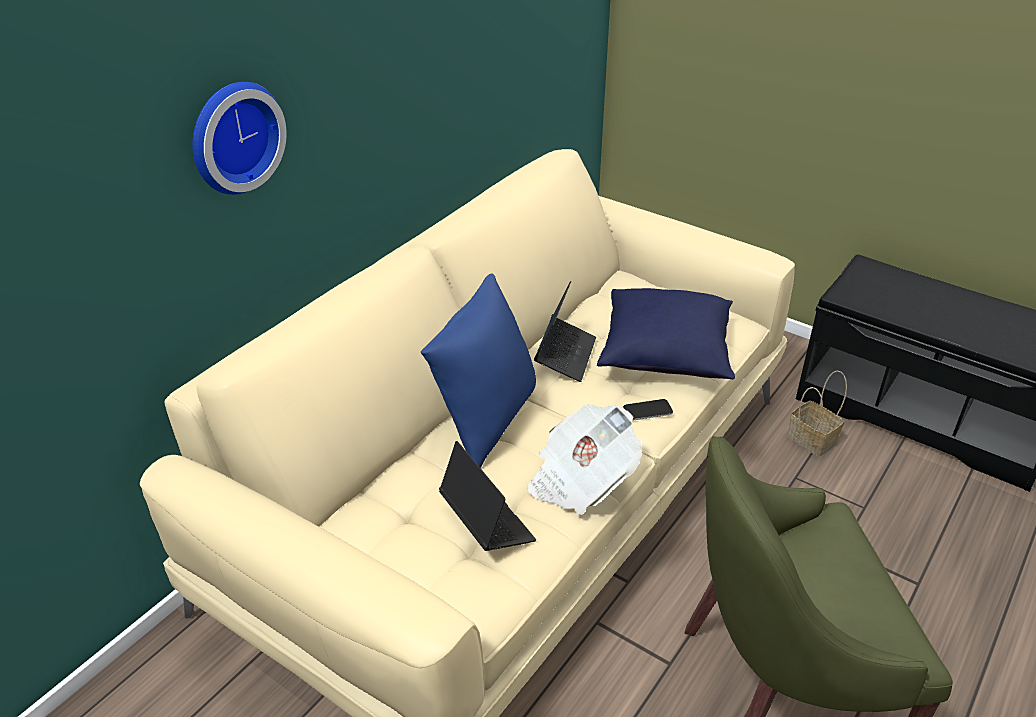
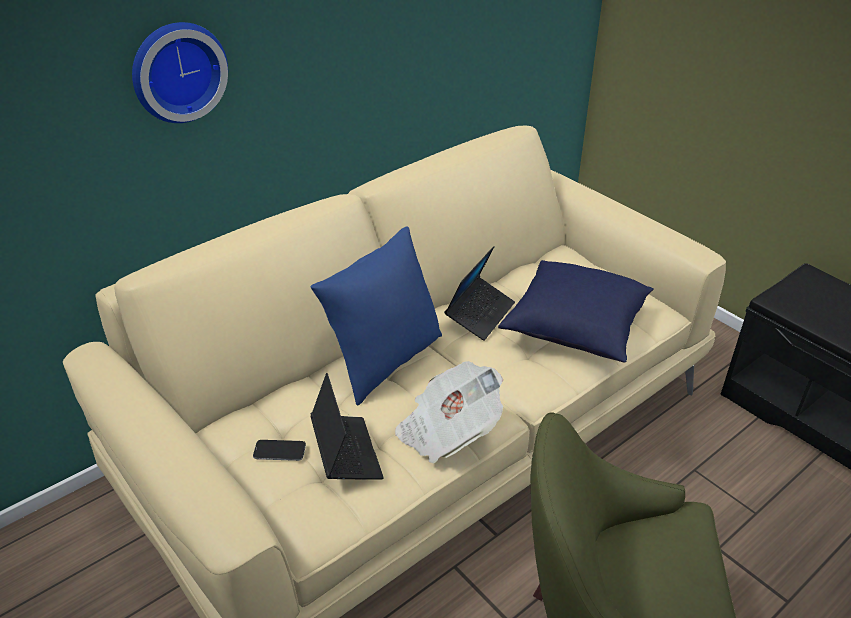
camera: 15 degrees right, 0 degrees up
phone [623,399,673,421] -> phone moved to [253,440,306,461]
basket [788,370,847,457] -> none

